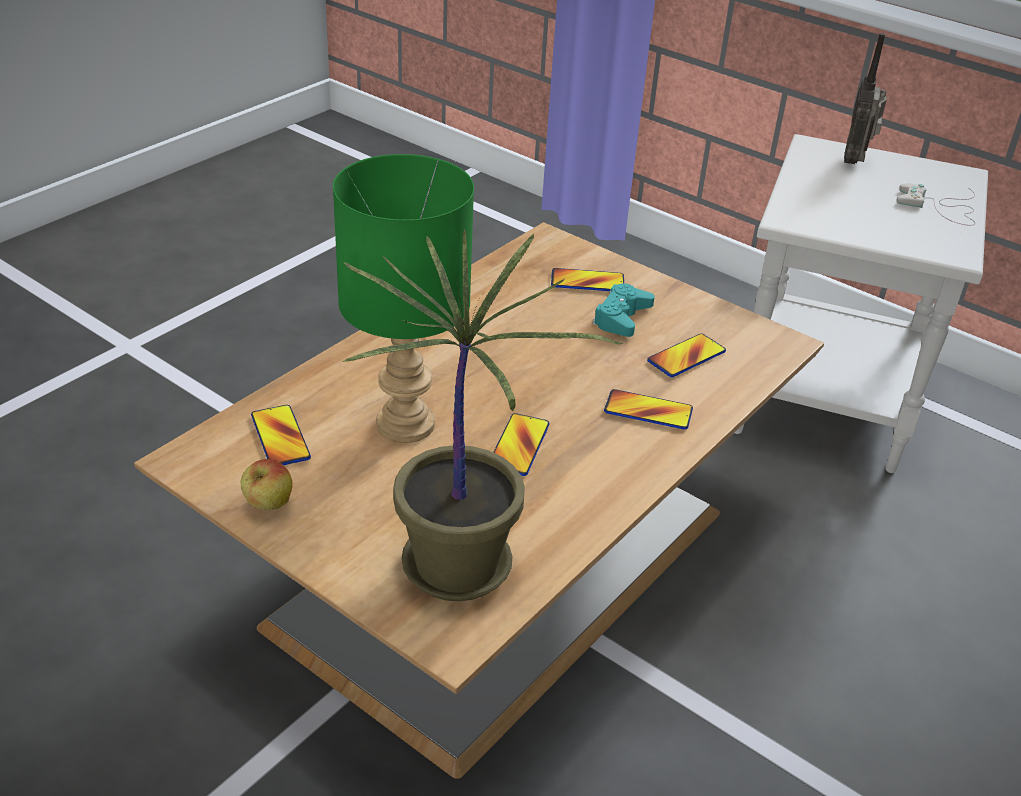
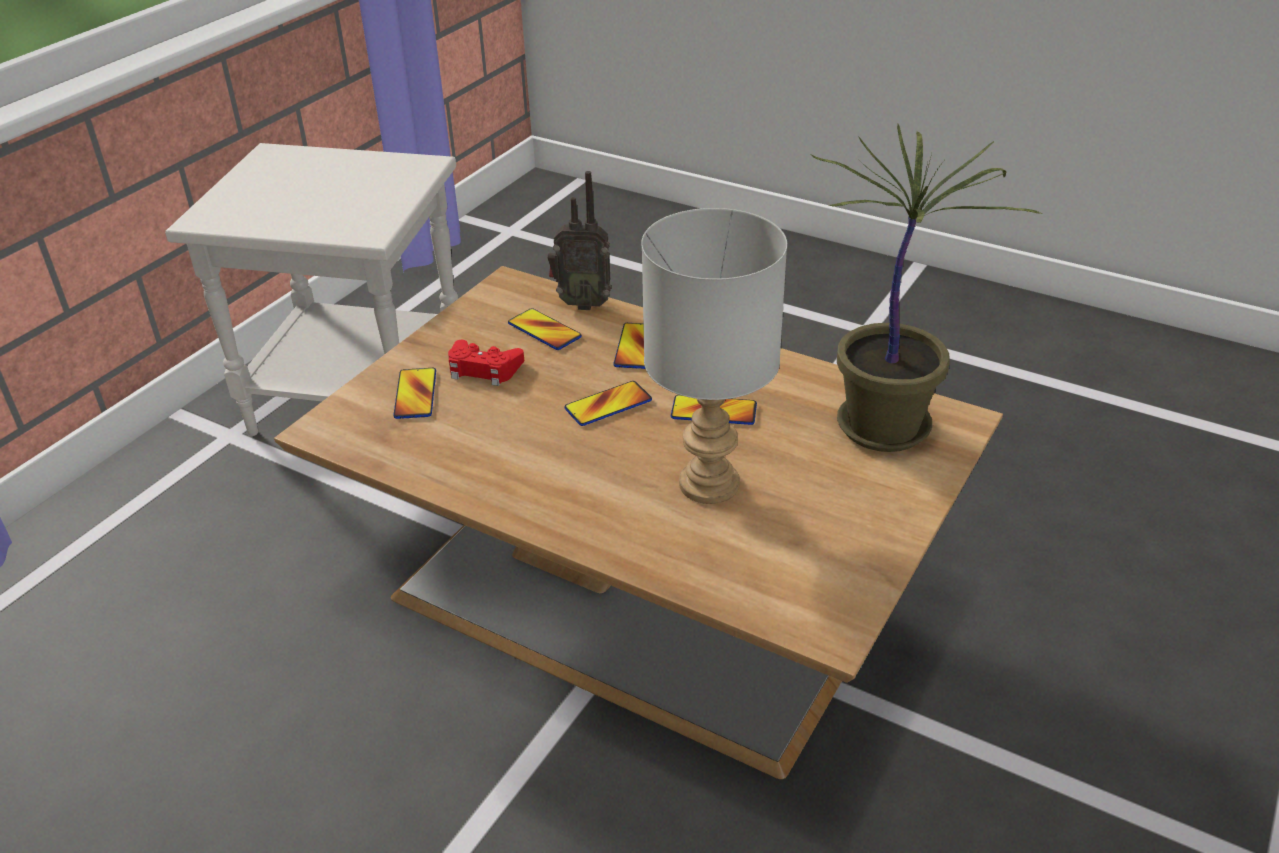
camera: 95 degrees left, 0 degrees up
apple [241,459,292,510] -> none
phone [251,405,311,465] -> phone moved to [564,381,652,426]
green table lamp [333,154,474,443] -> grey table lamp [641,208,787,504]
turquoise game controller [593,283,655,337] -> red game controller [448,340,524,386]
radio [844,33,887,164] -> radio moved to [548,171,612,310]
white game controller [897,184,975,226] -> none

